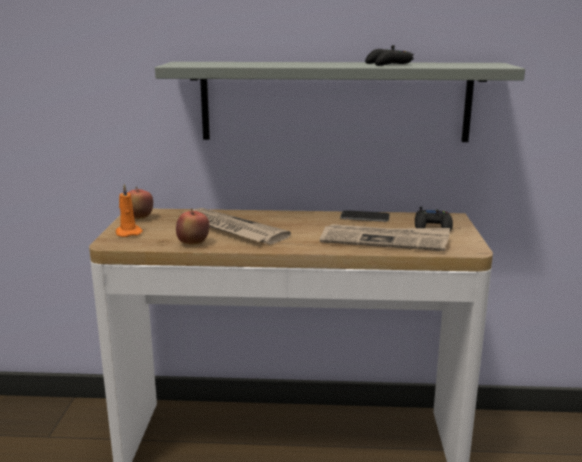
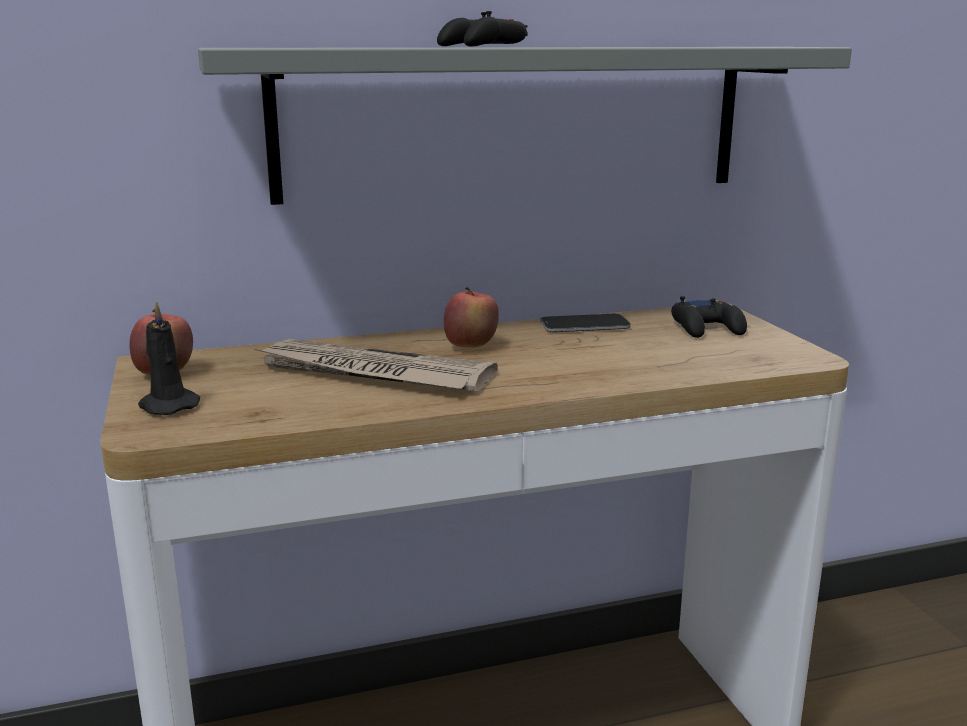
camera: 20 degrees left, 0 degrees up
orange candle [115,184,143,237] -> black candle [138,301,200,415]
apple [176,209,209,245] -> apple moved to [444,287,499,348]
newspaper [320,224,450,251] -> none
black game controller [365,45,414,66] -> black game controller moved to [437,11,528,46]

